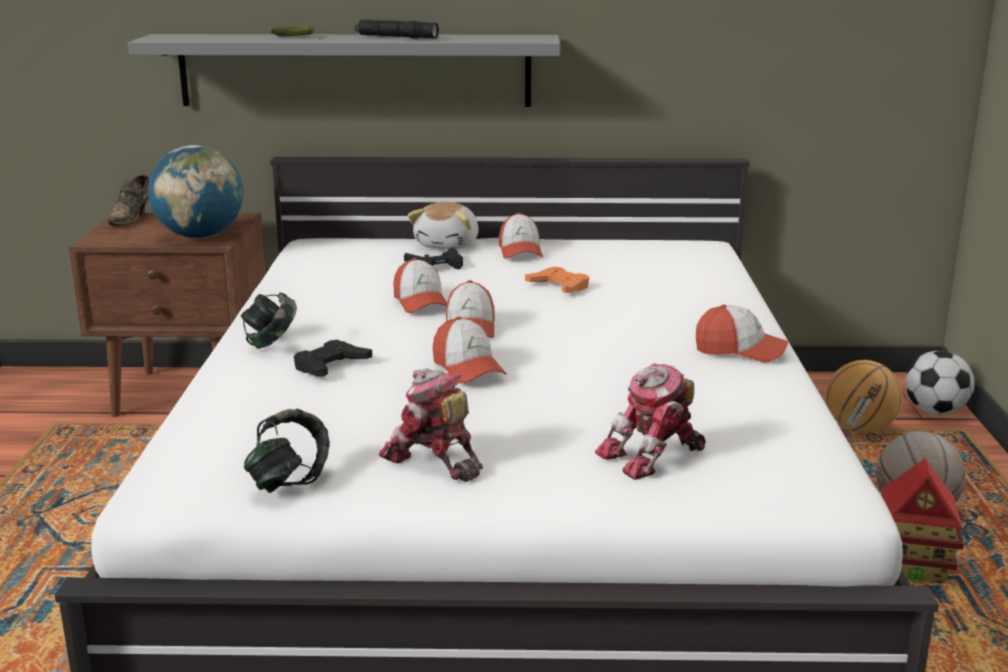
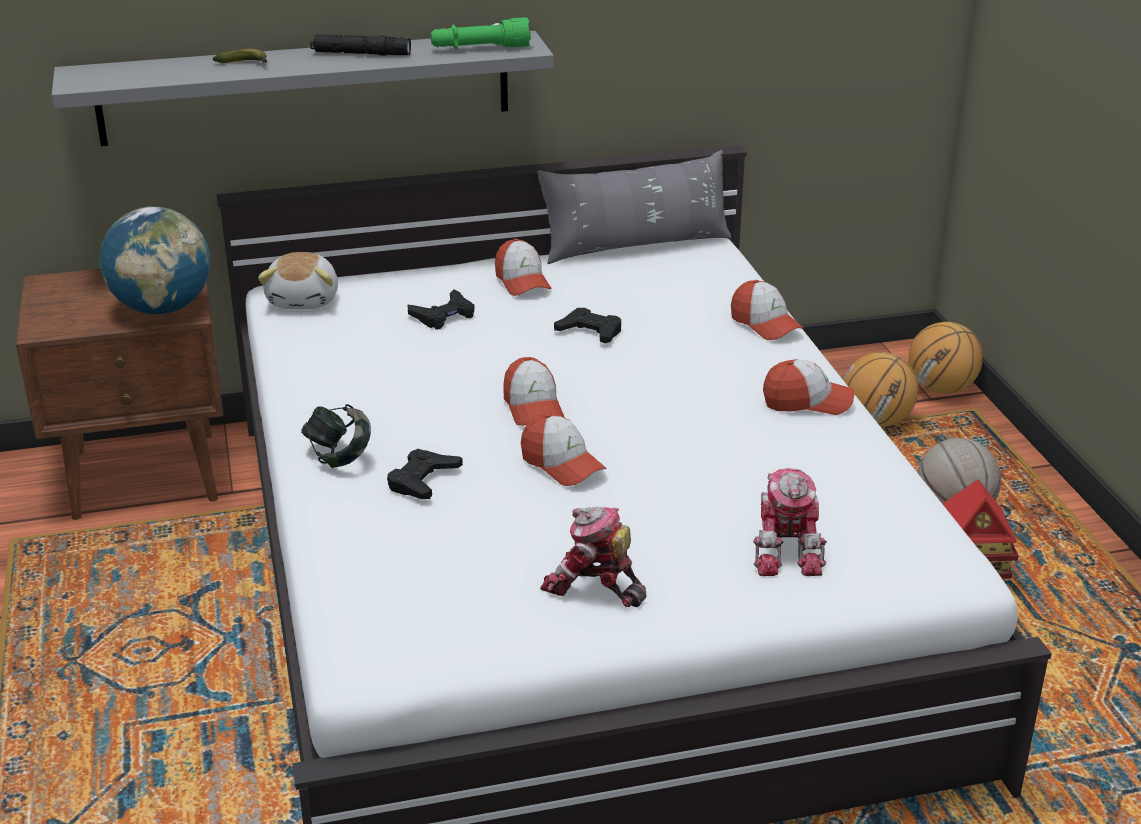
camera: 15 degrees left, 10 degrees up
brown shoe [108,175,150,226] -> none
headphones [244,409,330,493] -> none
cap [393,258,447,313] -> cap moved to [731,280,804,340]
plush toy [408,202,479,249] -> plush toy moved to [258,252,338,309]
orange game controller [525,267,589,293] -> black game controller [554,308,621,343]
toy robot [595,363,706,480] -> toy robot turned 45 degrees counterclockwise [753,468,827,576]
football [905,351,975,415] -> basketball [909,322,983,394]
none -> green flashlight [431,17,531,49]
none -> grey pillow [537,150,732,264]

